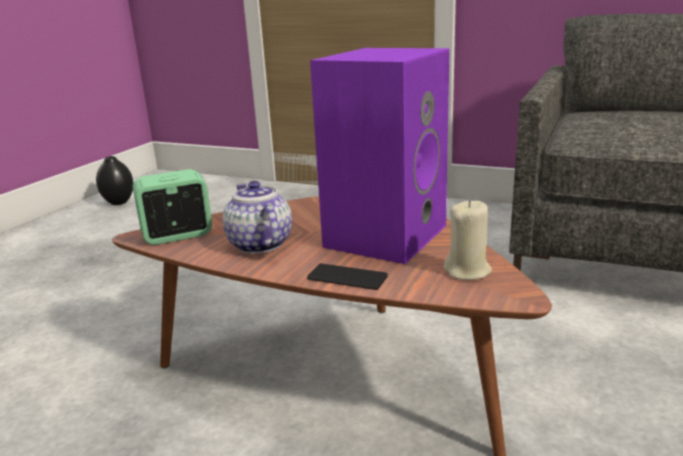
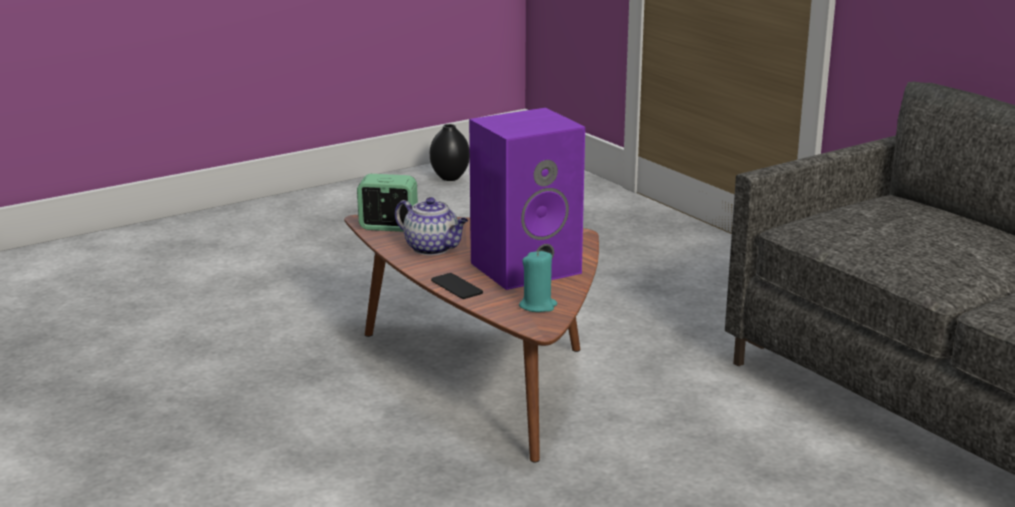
camera: 30 degrees right, 0 degrees up
teapot [222,181,292,254] -> teapot turned 120 degrees clockwise [395,197,468,255]
beige candle [444,200,492,280] -> turquoise candle [519,250,557,312]

